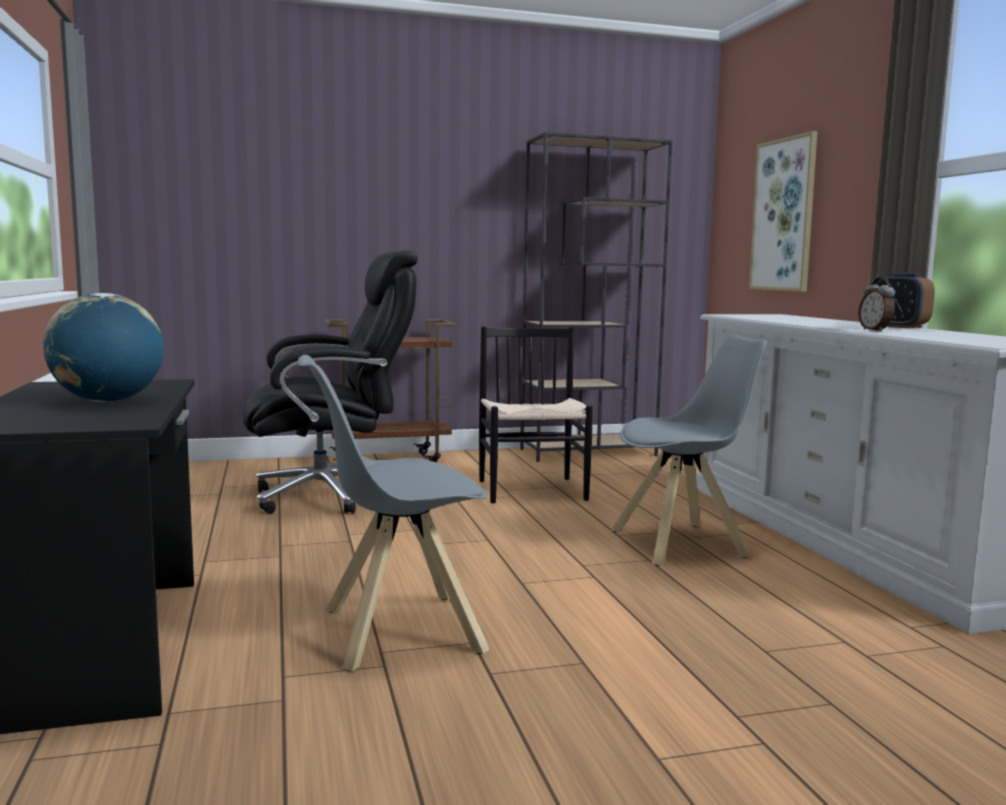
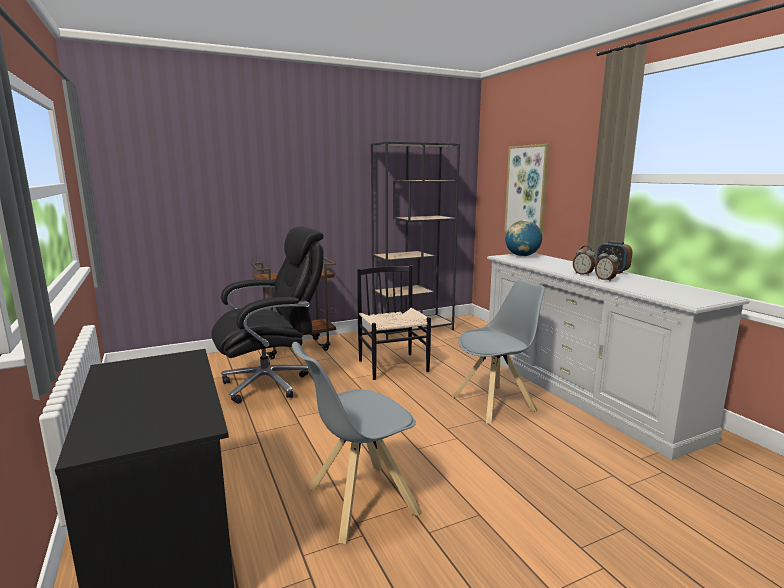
camera: 10 degrees left, 5 degrees up
globe [43,293,164,402] -> globe moved to [505,220,542,256]
none -> alarm clock [573,246,595,276]

